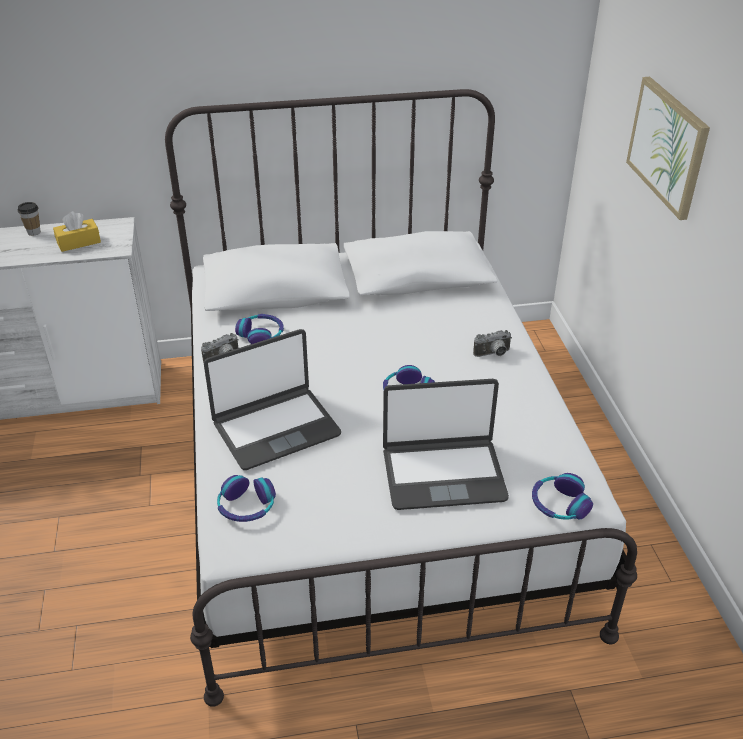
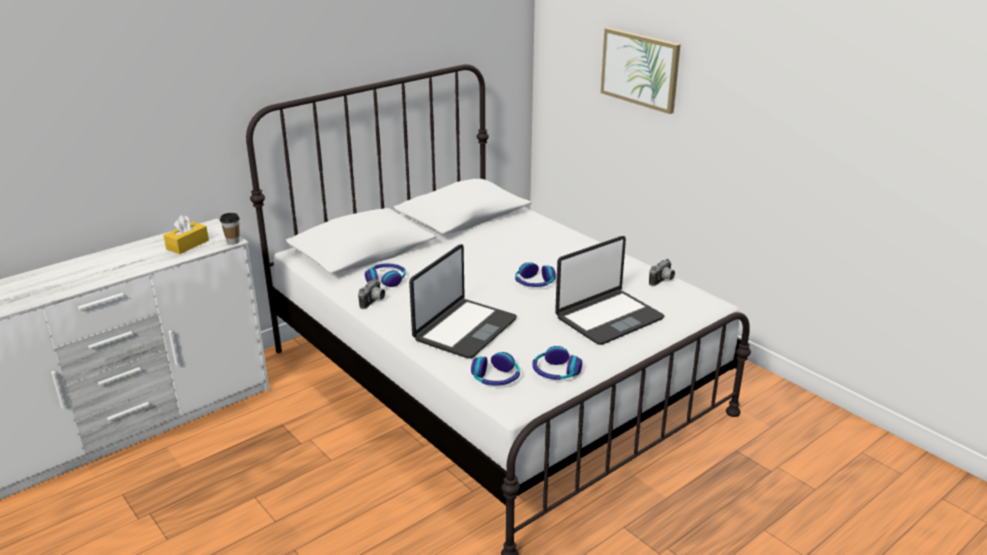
camera: 30 degrees left, 10 degrees down
cup [17,202,41,236] -> cup moved to [220,213,240,245]
camera [473,330,512,357] -> camera moved to [649,259,675,286]
headphones [532,473,593,520] -> headphones moved to [532,346,582,380]

